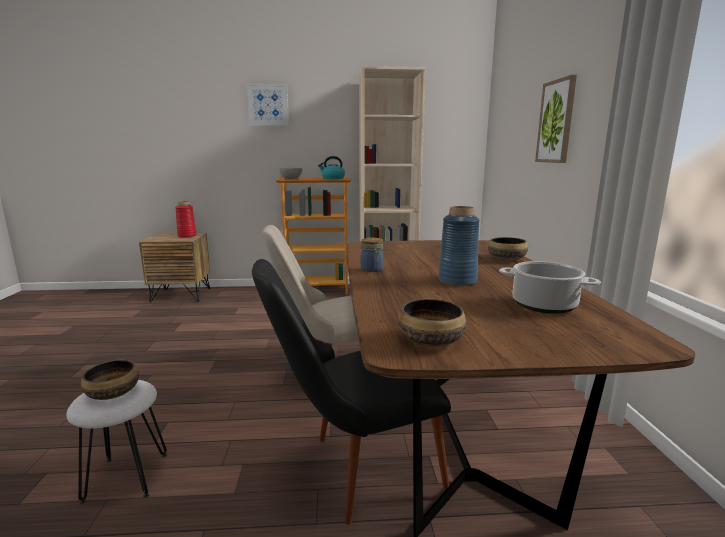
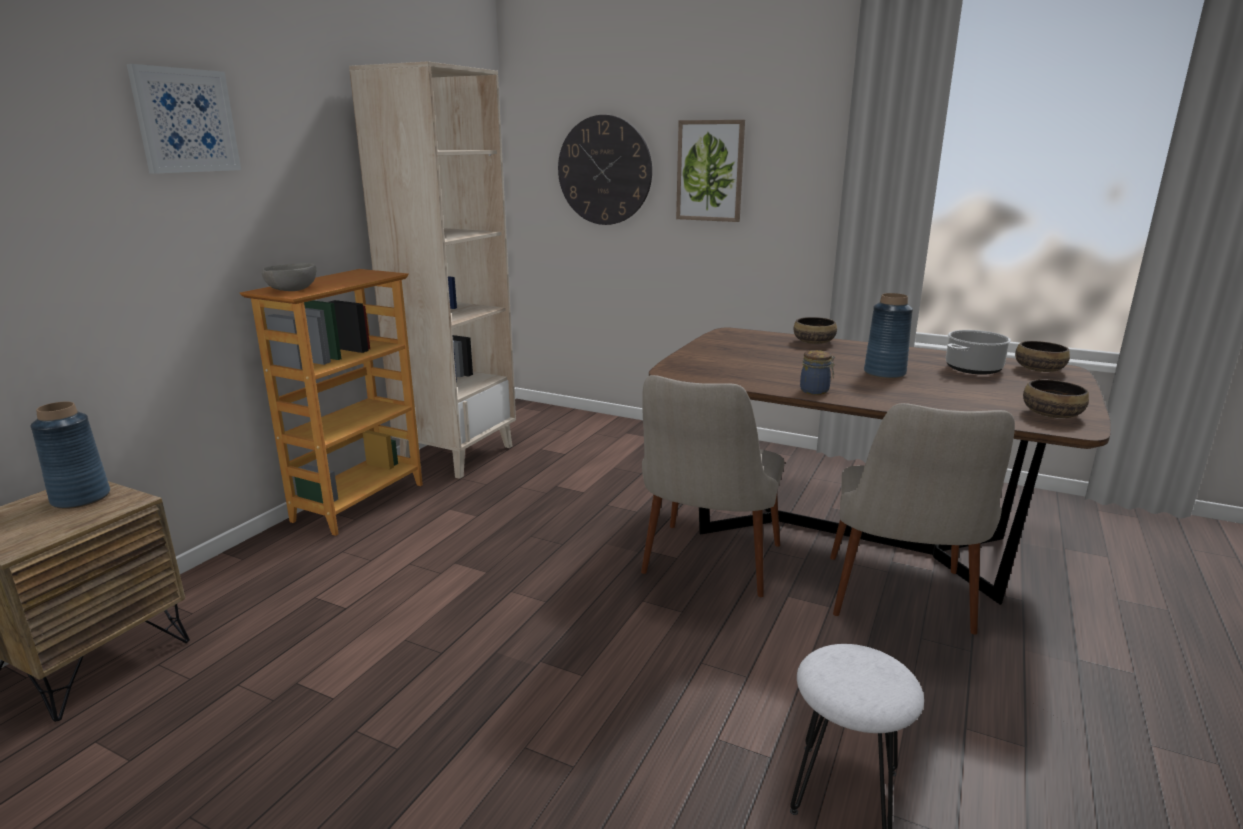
camera: 60 degrees left, 5 degrees up
bowl [81,360,139,400] -> bowl moved to [1015,341,1070,372]
red vase [175,201,197,238] -> blue vase [30,402,110,509]
black chair [252,259,451,525] -> beige chair [830,403,1015,635]
kettle [318,156,345,179] -> none
none -> wall clock [558,115,652,225]

